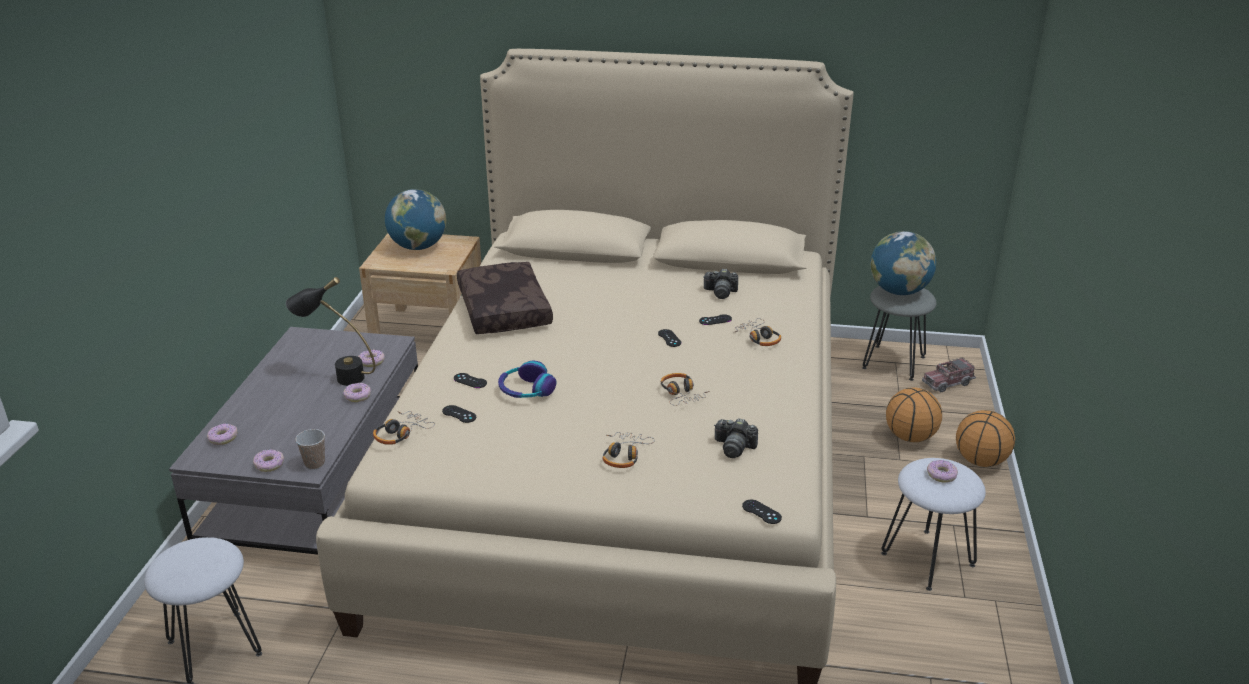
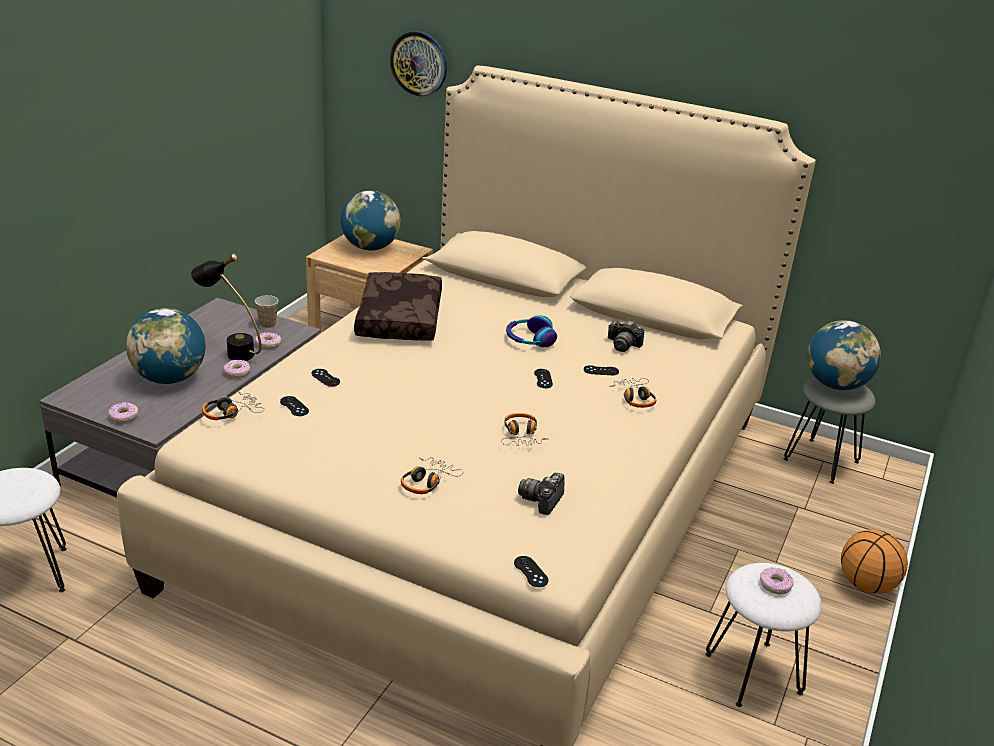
camera: 15 degrees right, 0 degrees up
donut [207,424,237,445] -> none
cup [295,429,325,470] -> cup moved to [255,295,279,328]
headphones [498,361,557,398] -> headphones moved to [506,316,557,347]
camera [714,418,758,458] -> camera turned 75 degrees clockwise [518,473,565,515]
basketball [886,388,942,442] -> none
toy truck [922,357,976,393] -> none
none -> globe [126,308,206,384]
none -> wall clock [390,31,447,96]

